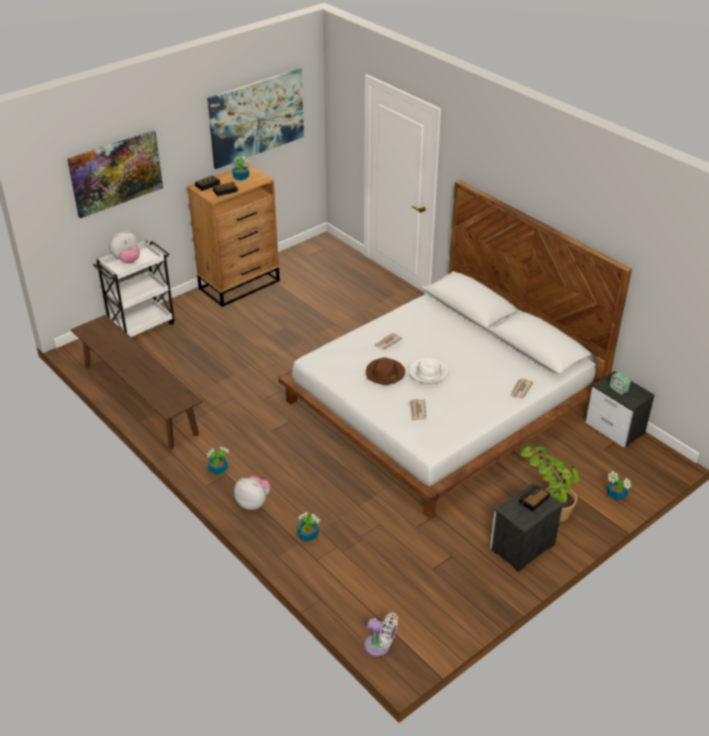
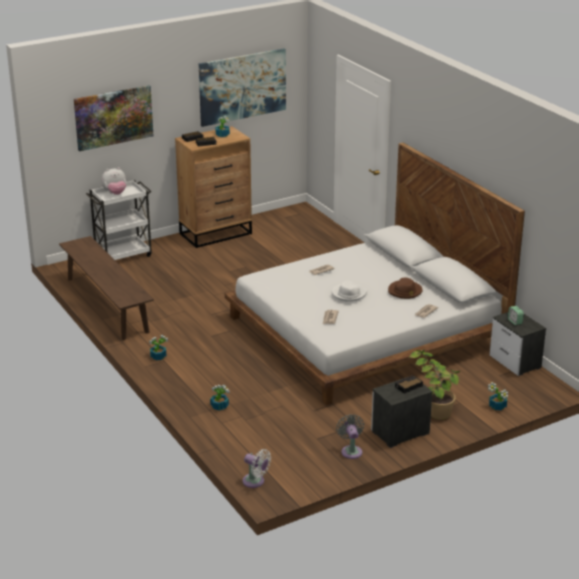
camera: 10 degrees right, 10 degrees down
plush toy [234,476,271,510] -> none
brown hat [366,357,405,385] -> brown hat moved to [388,277,423,299]
none -> grey fan [336,414,364,459]

